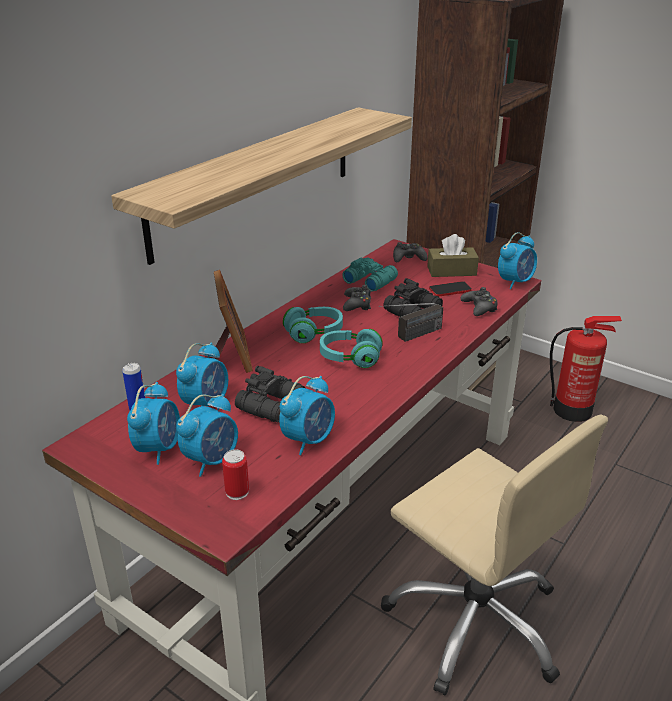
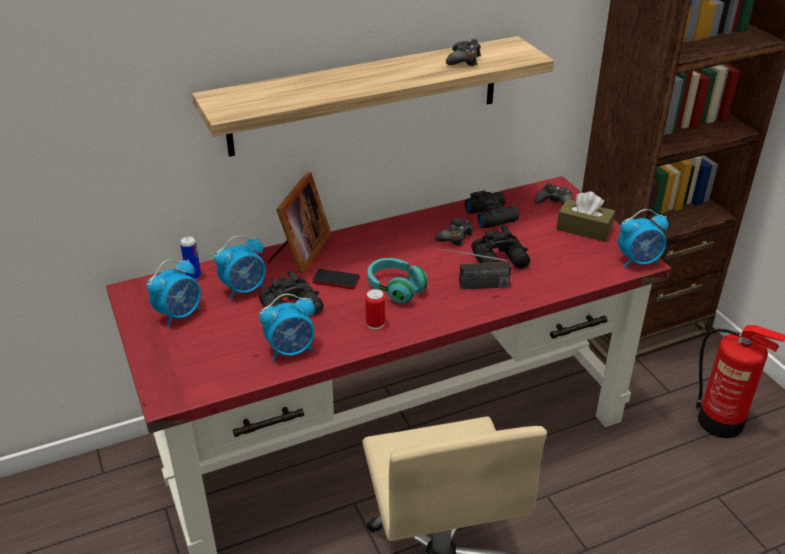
camera: 30 degrees right, 5 degrees up
alarm clock [176,394,238,477] -> none
can [222,449,249,500] -> can moved to [365,289,385,330]
turquoise headphones [283,307,343,343] -> none
turquoise binoculars [342,258,398,292] -> black binoculars [465,190,519,228]
phone [429,281,472,297] -> phone moved to [312,269,360,289]
black game controller [460,287,498,316] -> black game controller moved to [446,39,481,66]

